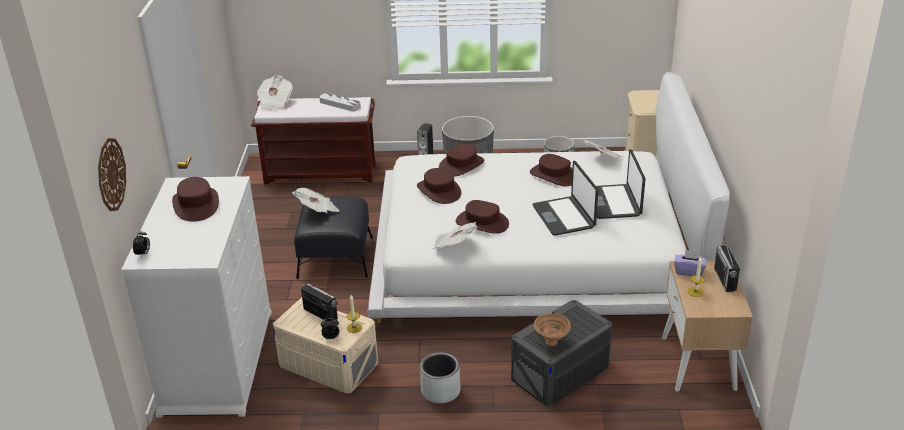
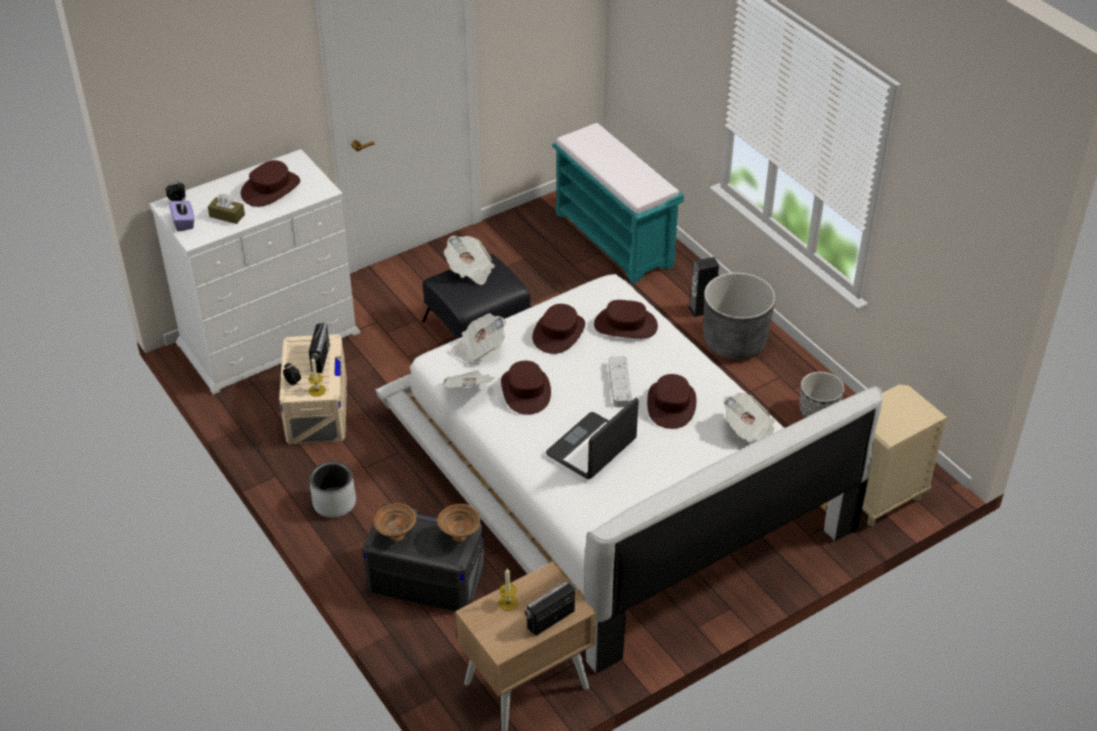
camera: 55 degrees right, 10 degrees up
wall clock [98,138,126,211] -> none
brown bench [251,97,375,184] -> turquoise bench [552,123,684,285]
newspaper [257,75,293,112] -> newspaper moved to [451,313,506,365]
grey tray [319,93,361,112] -> grey tray moved to [609,356,632,407]
laptop [596,149,646,219] -> none
purple tissue box [674,249,706,276] -> purple tissue box moved to [169,199,195,232]
none -> brown tissue box [208,193,245,224]
none -> brown bowl [437,504,481,542]

